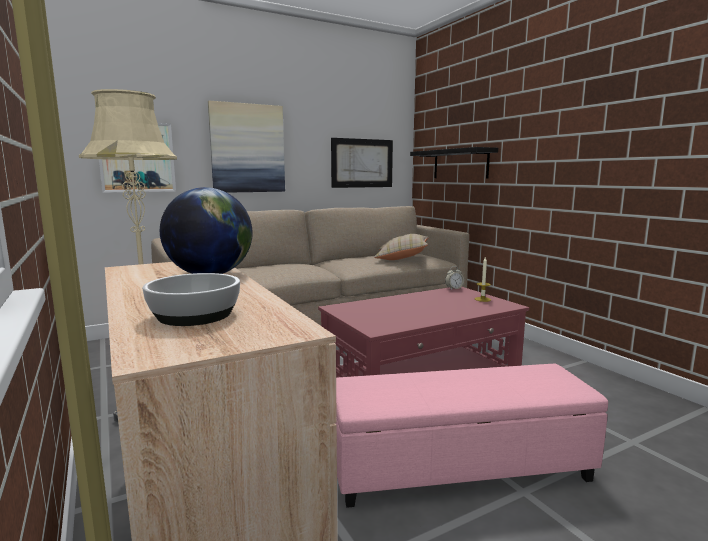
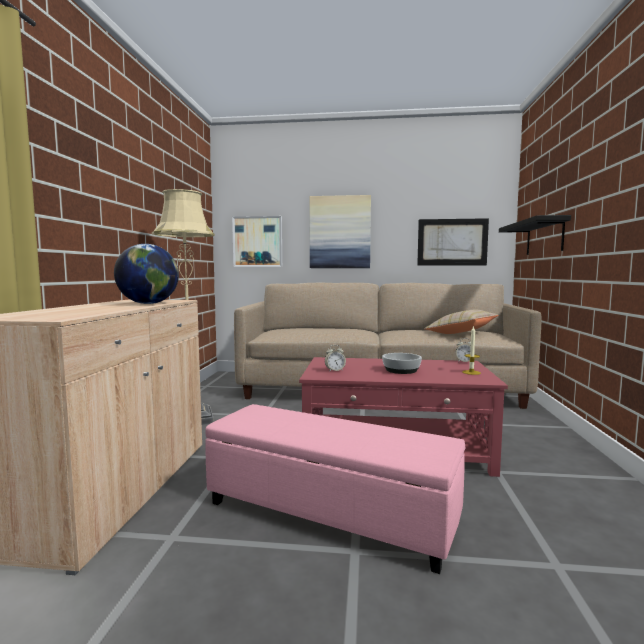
camera: 35 degrees right, 5 degrees down
bowl [142,273,240,326] -> bowl moved to [382,353,422,374]
none -> alarm clock [325,345,346,372]

